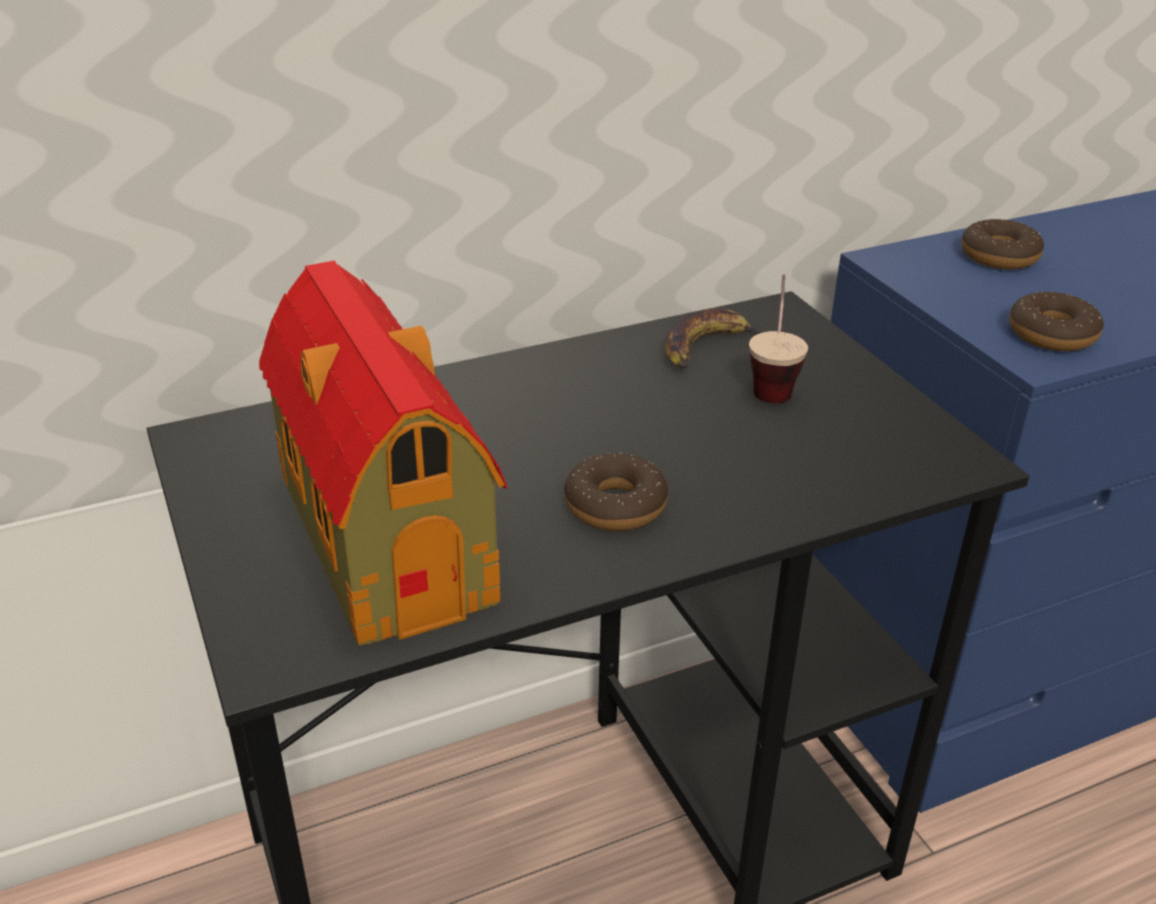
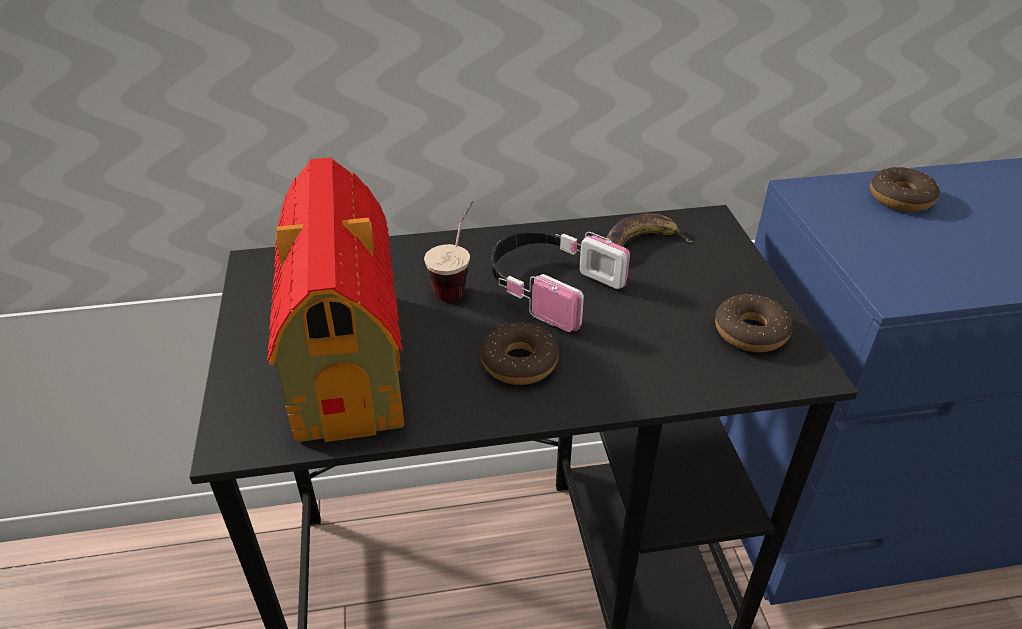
camera: 15 degrees right, 5 degrees up
cup [749,274,808,403] -> cup moved to [424,201,473,301]
donut [1009,292,1104,351] -> donut moved to [715,294,793,352]
none -> headphones [492,231,630,332]

